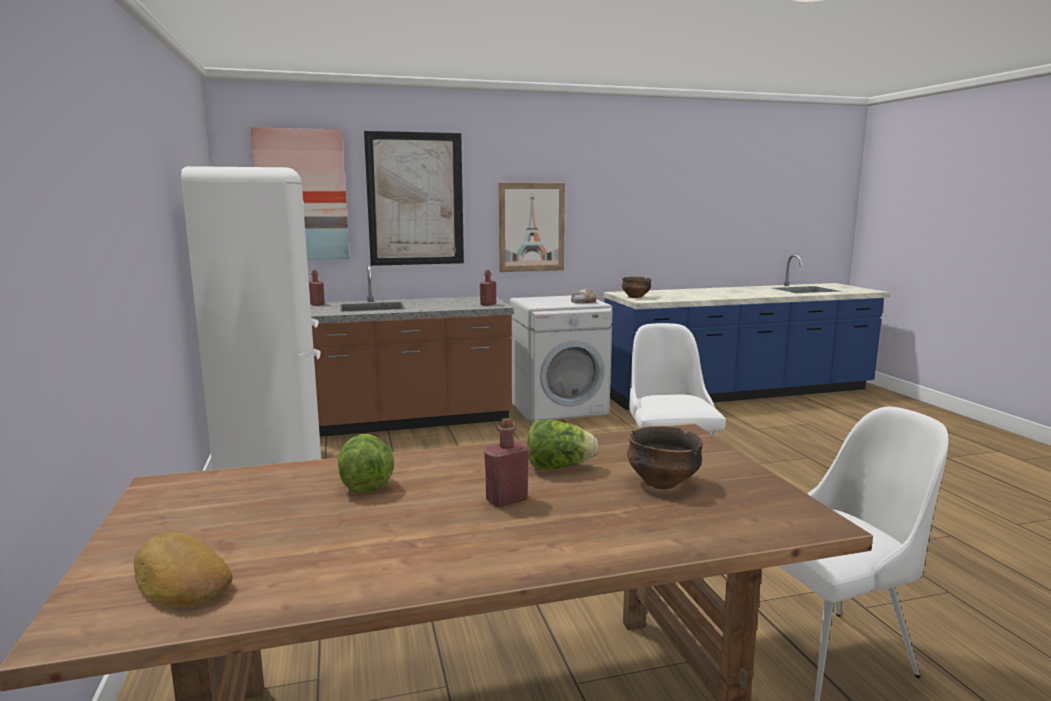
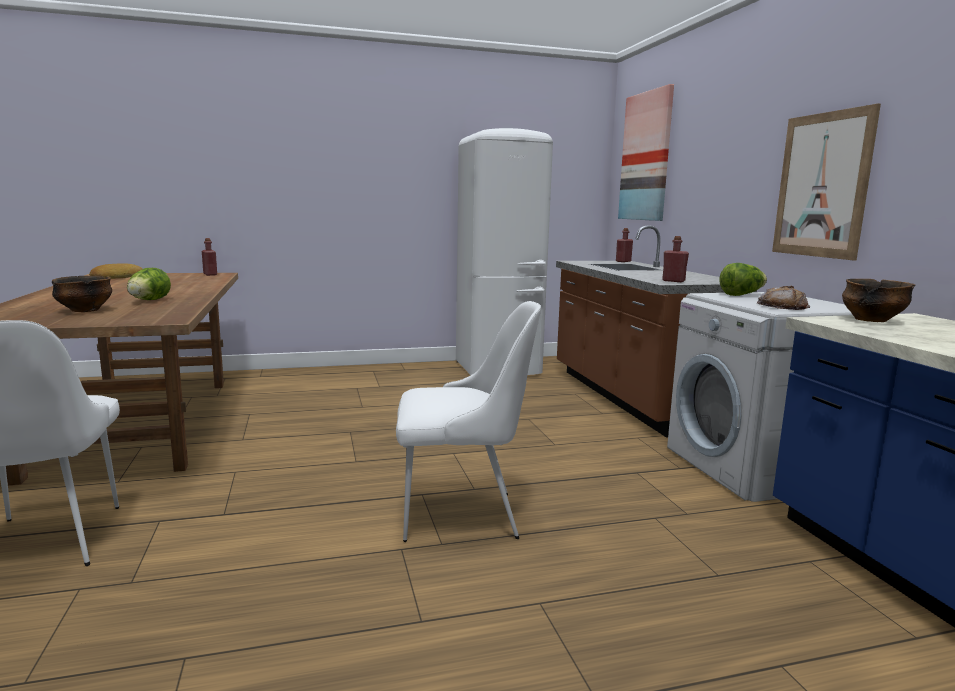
camera: 90 degrees right, 0 degrees up
lettuce [338,434,394,493] -> lettuce moved to [719,263,767,296]
picture [364,131,464,266] -> none
red bottle [484,418,529,507] -> red bottle moved to [202,238,217,276]

